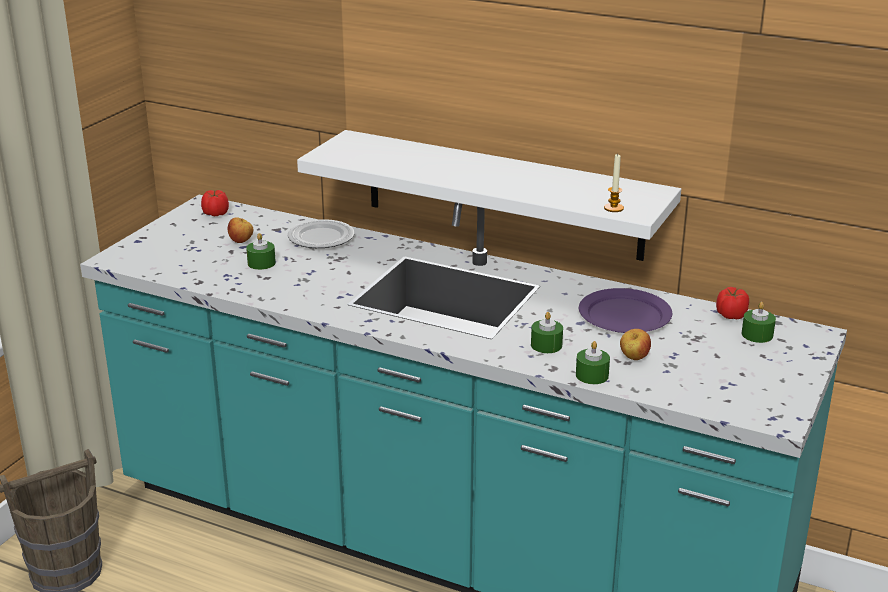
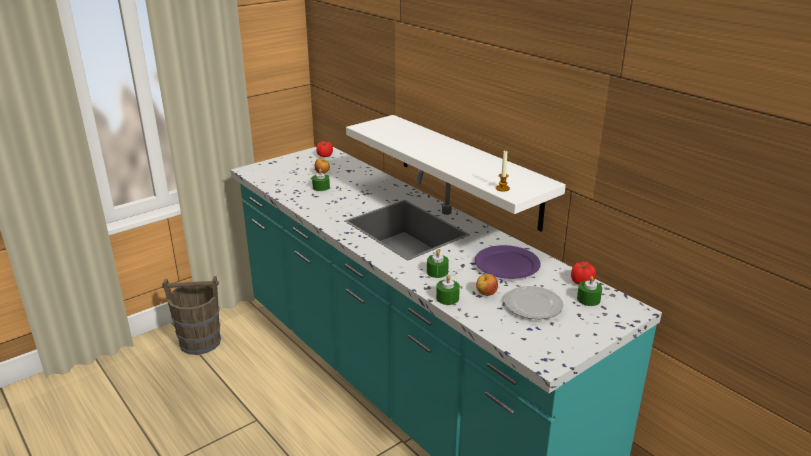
camera: 25 degrees right, 0 degrees up
plate [288,219,354,248] -> plate moved to [504,286,564,319]

